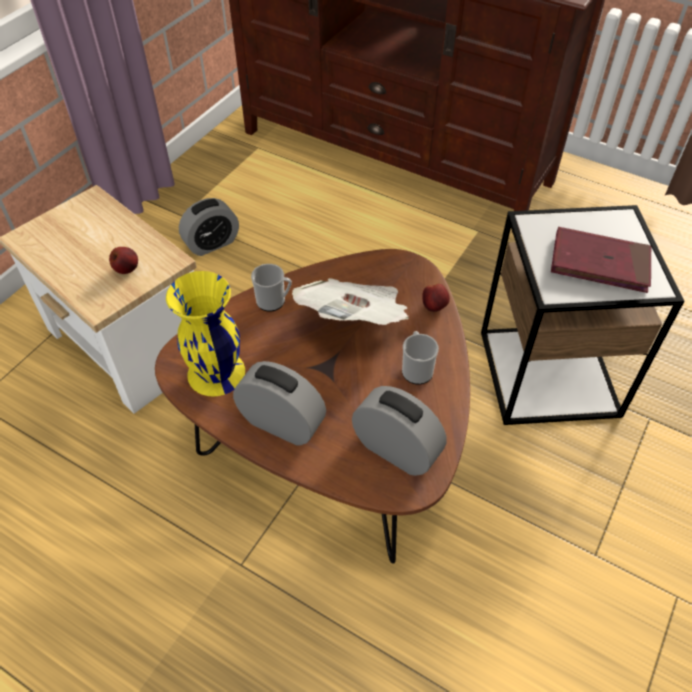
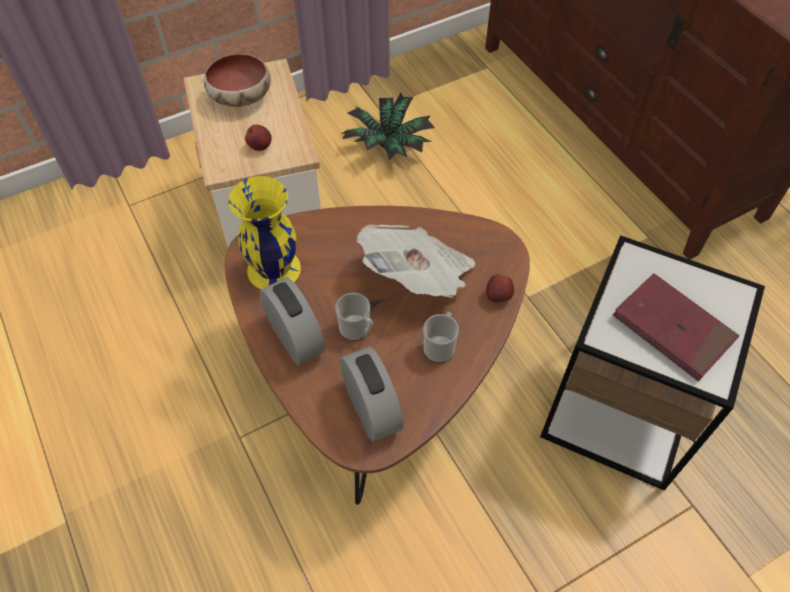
camera: 30 degrees right, 5 degrees up
alarm clock [179,198,239,256] -> potted plant [341,93,435,161]
mug [251,264,292,312] -> mug moved to [335,293,373,341]
none -> bowl [204,54,271,107]

